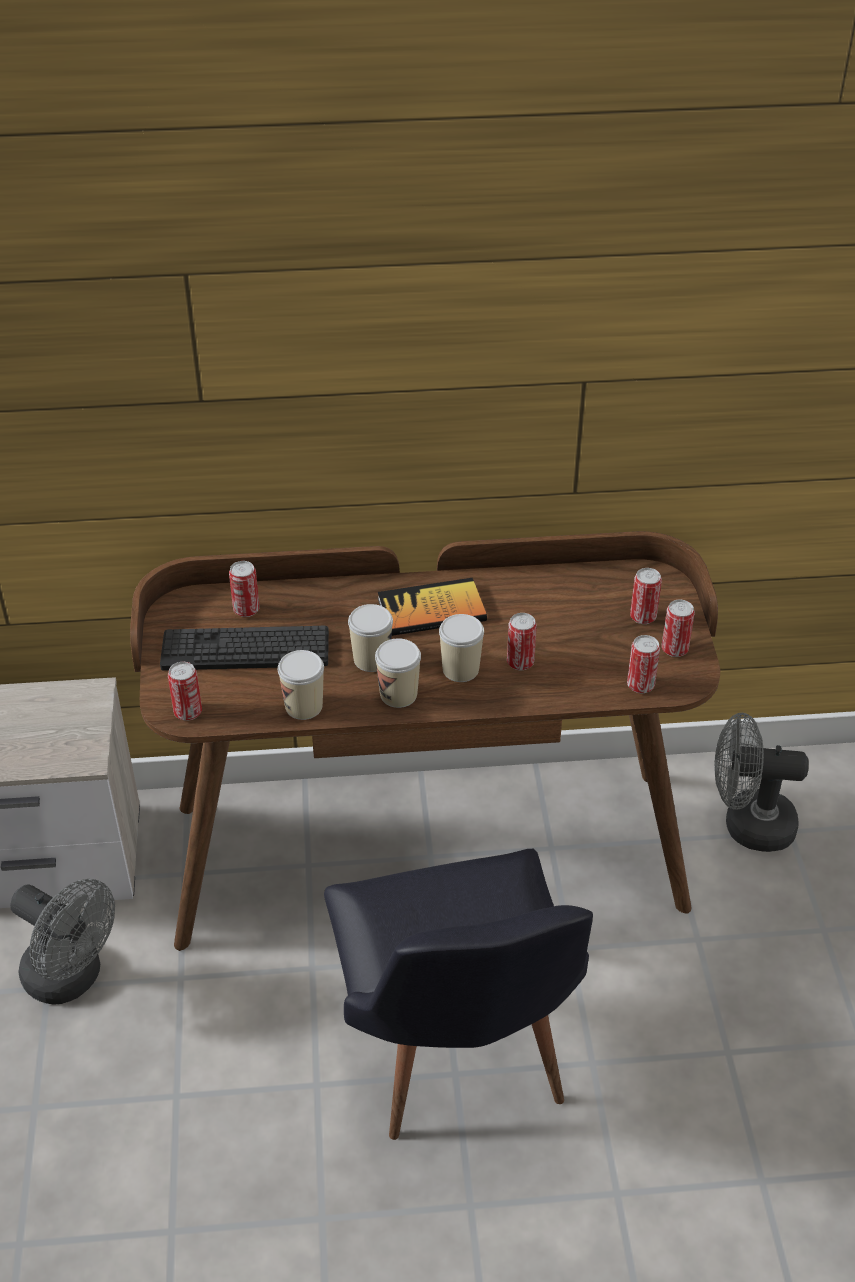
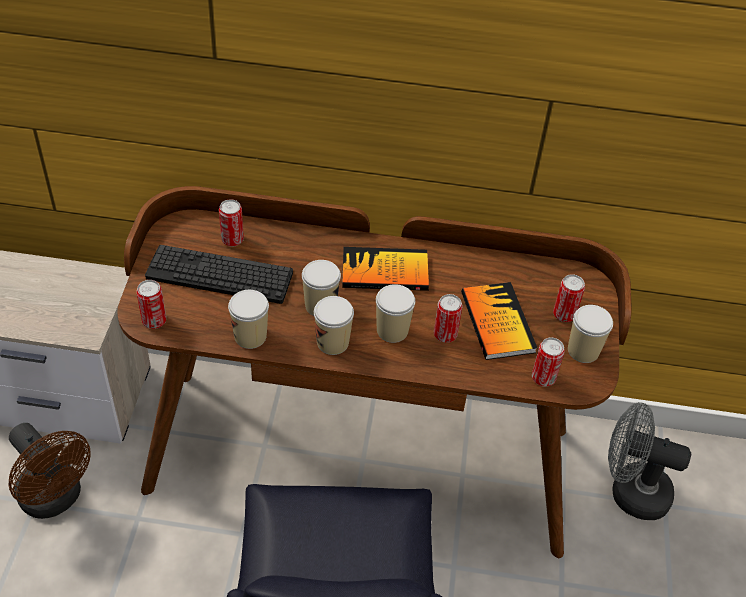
camera: 10 degrees right, 5 degrees up
grey fan [10,879,115,1005] -> brown fan [8,423,91,519]
can [662,600,695,657] -> cup [568,305,613,363]
none -> book [461,282,537,360]

